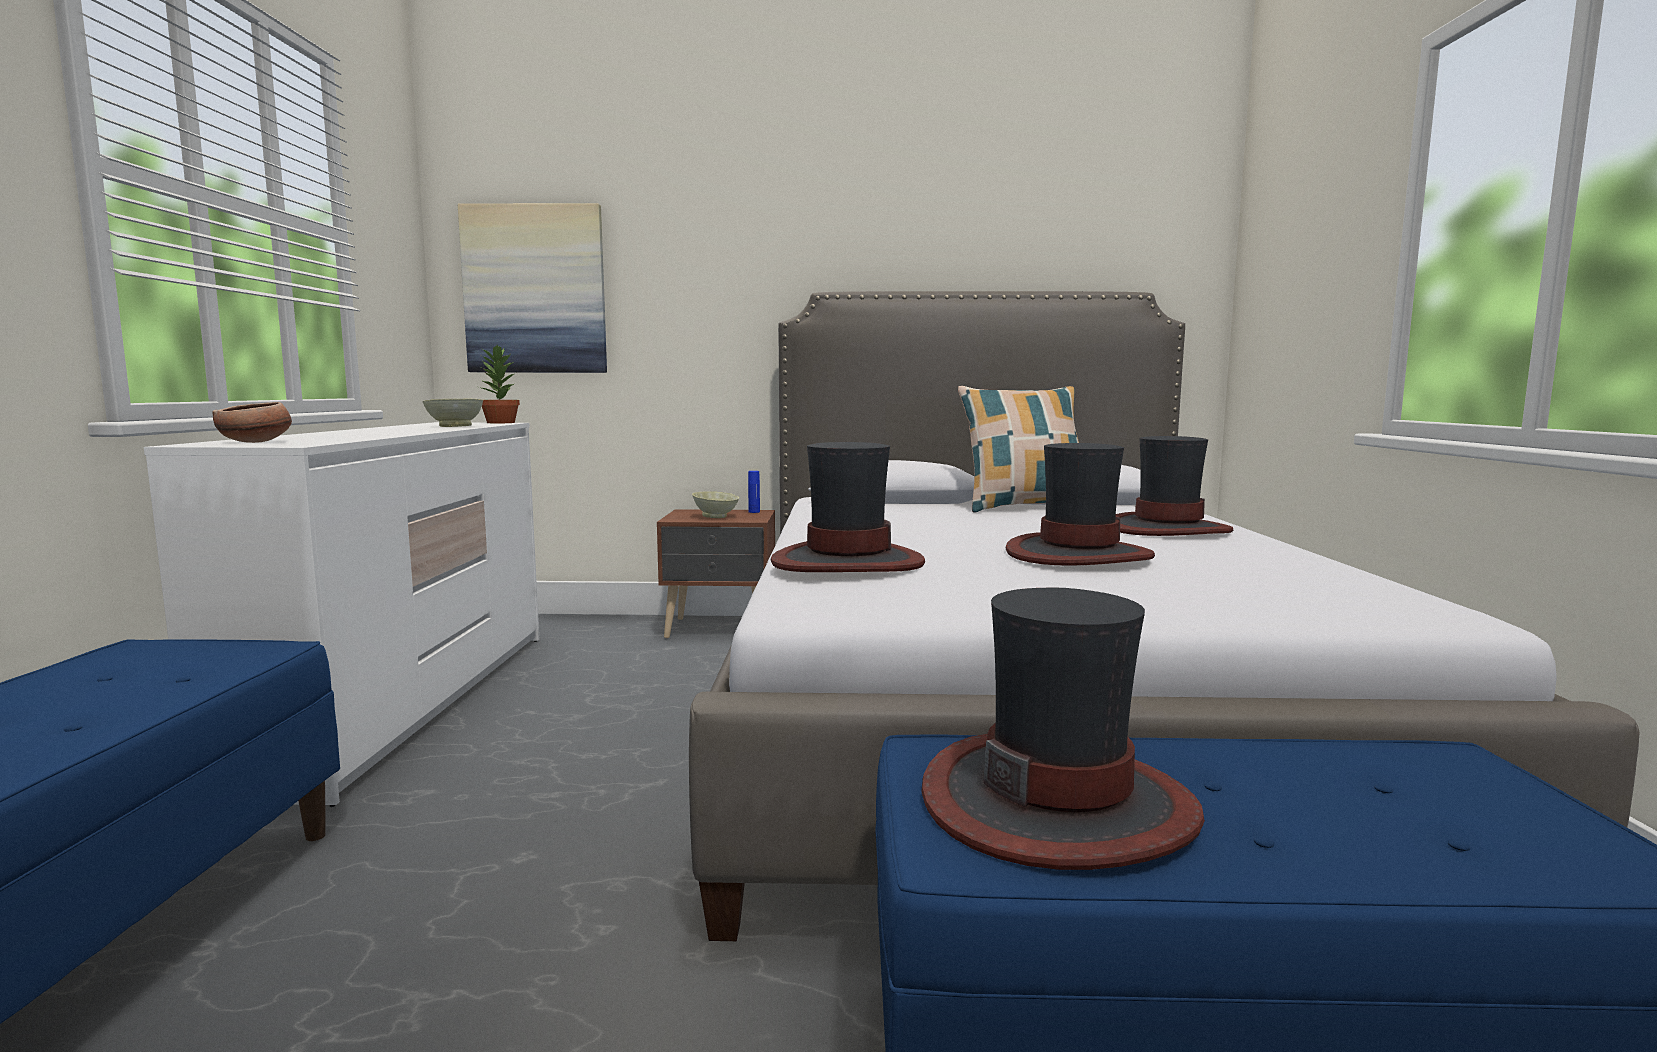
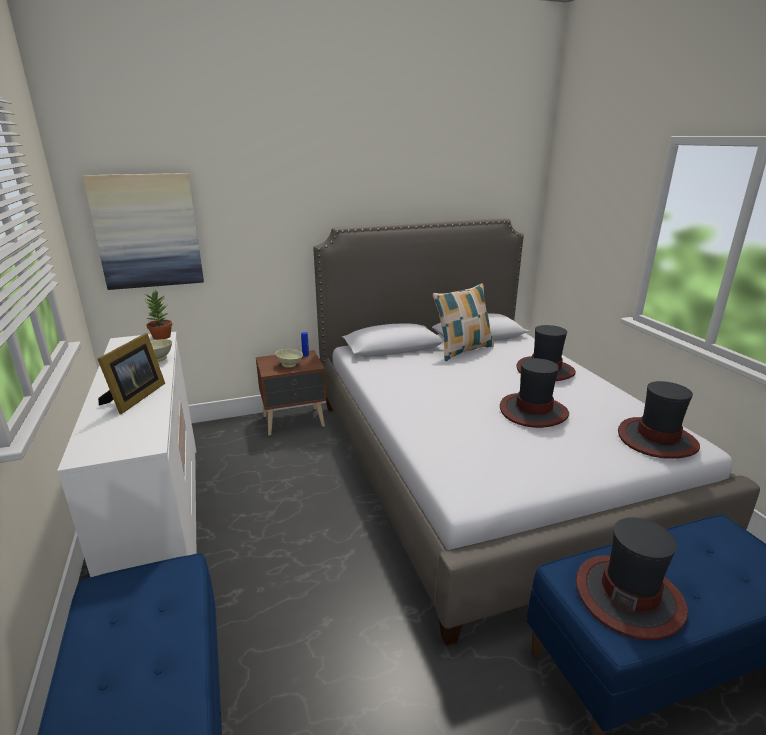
camera: 20 degrees left, 15 degrees up
bowl [212,402,292,443] -> none
hat [771,442,925,572] -> hat moved to [618,381,700,459]
none -> picture frame [97,333,165,414]

